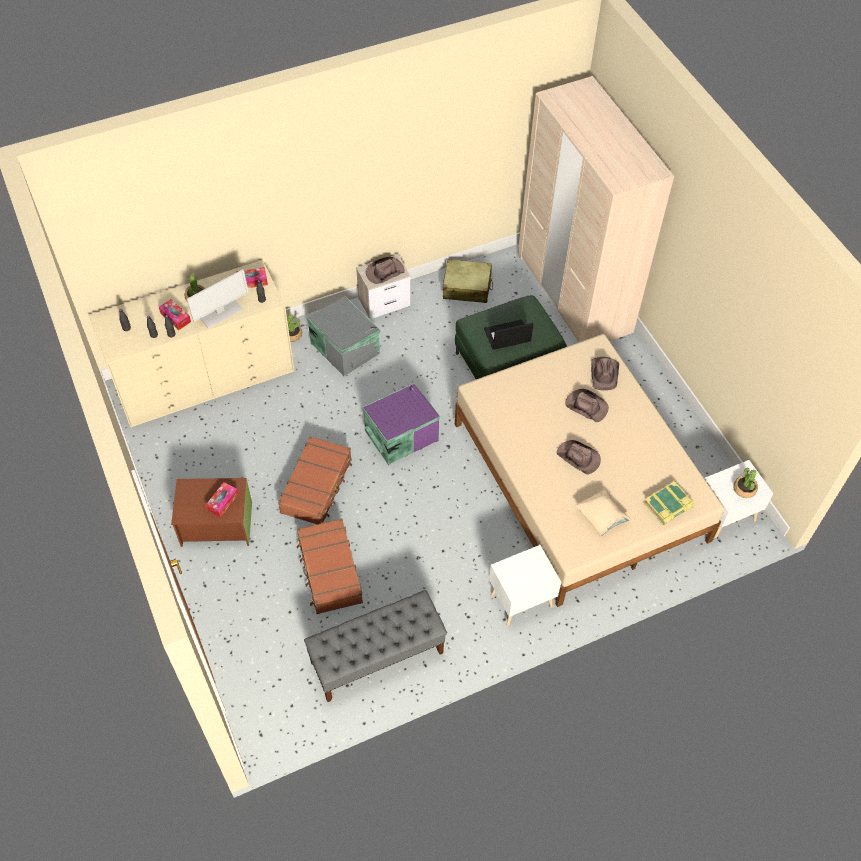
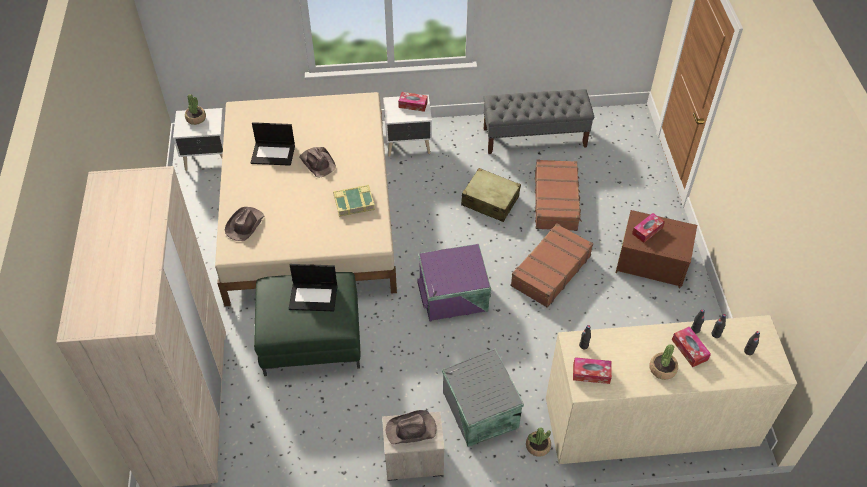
camera: 160 degrees left, 5 degrees down
monitor [187,269,249,329] -> none
beige suitcase [443,259,493,303] -> beige suitcase moved to [461,168,521,222]
brown hat [565,389,609,422] -> none
beige pillow [576,488,631,536] -> none
book [644,481,694,525] -> book moved to [333,184,375,217]
none -> laptop [251,122,295,166]
none -> tissue box [398,92,428,112]

